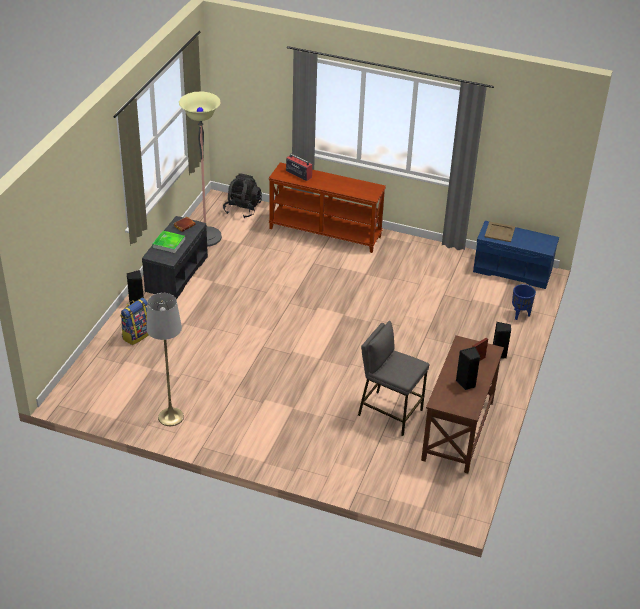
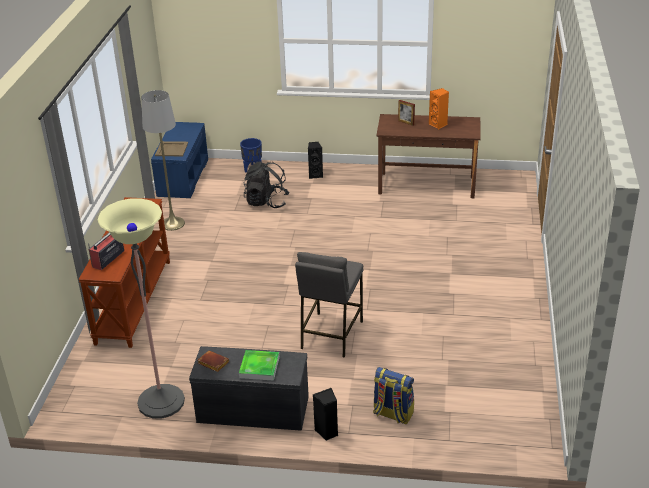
camera: 100 degrees left, 5 degrees down
grey floor lamp [146,293,184,426] -> grey floor lamp moved to [141,90,185,231]
black backpack [223,173,262,218] -> black backpack moved to [243,161,290,208]
grey stool [358,321,430,436] -> grey stool moved to [295,252,364,358]
black speaker [456,347,480,390] -> orange speaker [429,88,449,129]

